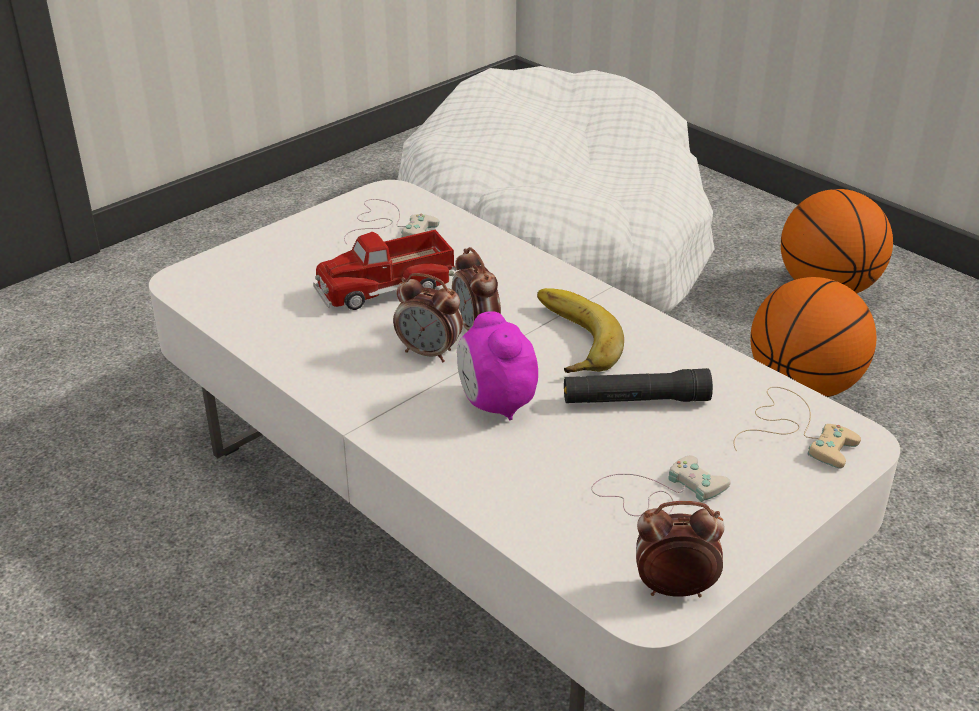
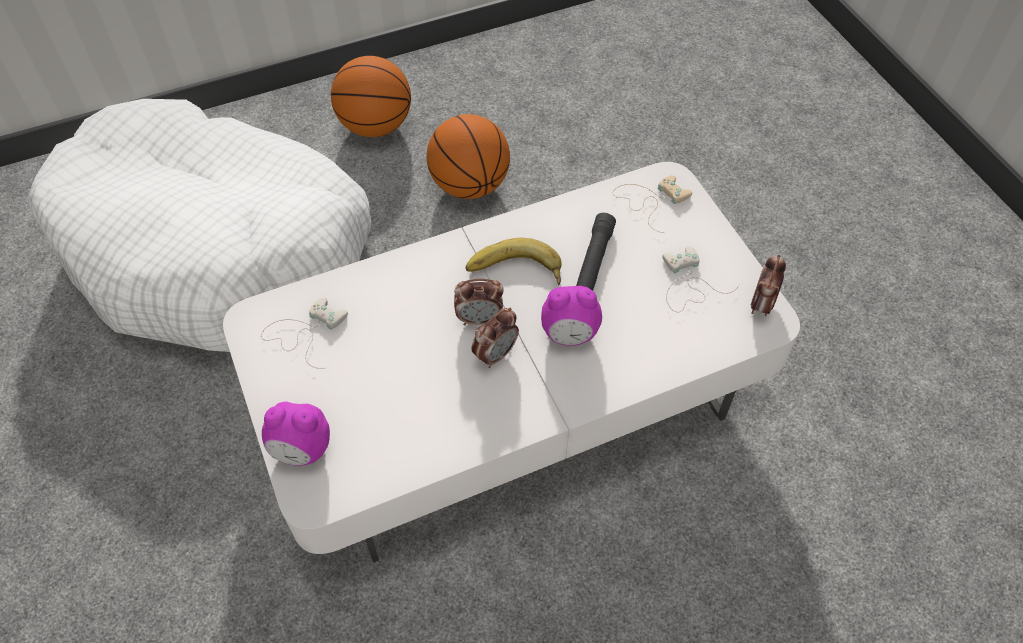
camera: 70 degrees left, 20 degrees up
toy truck [313,230,456,310] -> none
none -> alarm clock [262,402,330,466]

